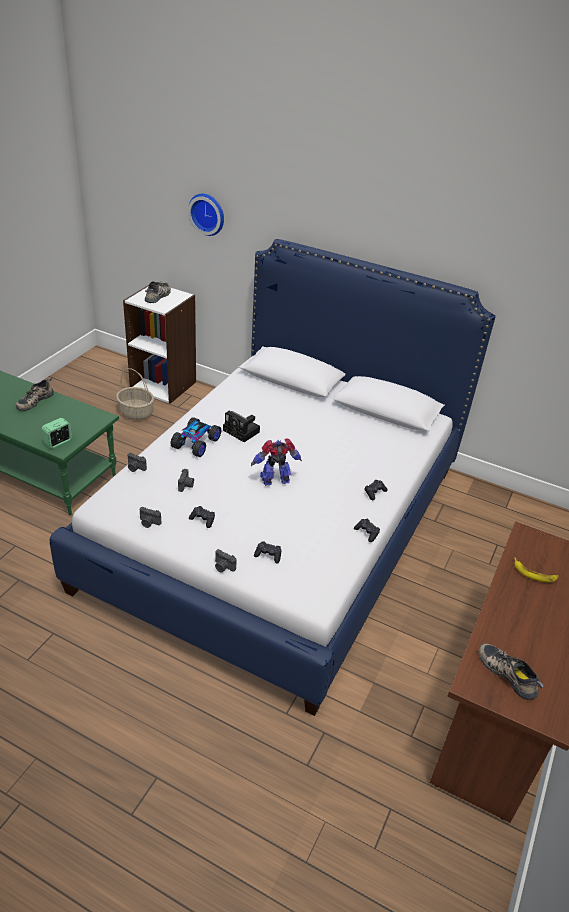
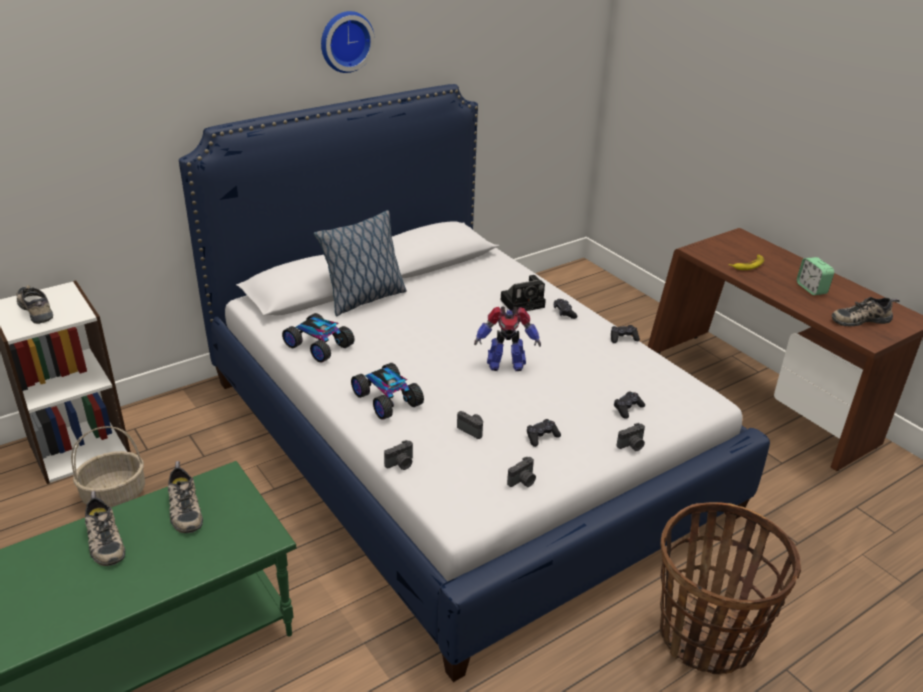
camera: 60 degrees left, 5 degrees down
alarm clock [42,418,72,449] -> alarm clock moved to [797,257,834,295]
wall clock [188,194,224,236] -> wall clock moved to [321,11,375,73]
camera [223,411,260,442] -> camera moved to [501,275,546,312]
toy robot [251,439,302,486] -> toy robot turned 105 degrees counterclockwise [474,307,541,371]
none -> shoe [168,461,203,533]
none -> toy car [282,313,355,363]
none -> pillow [313,210,407,317]
none -> basket [660,502,801,674]

